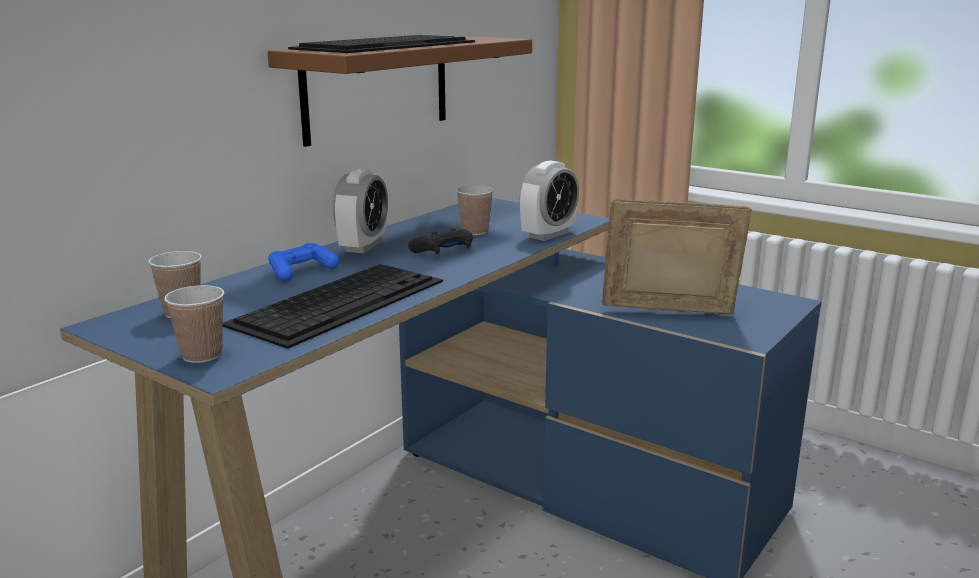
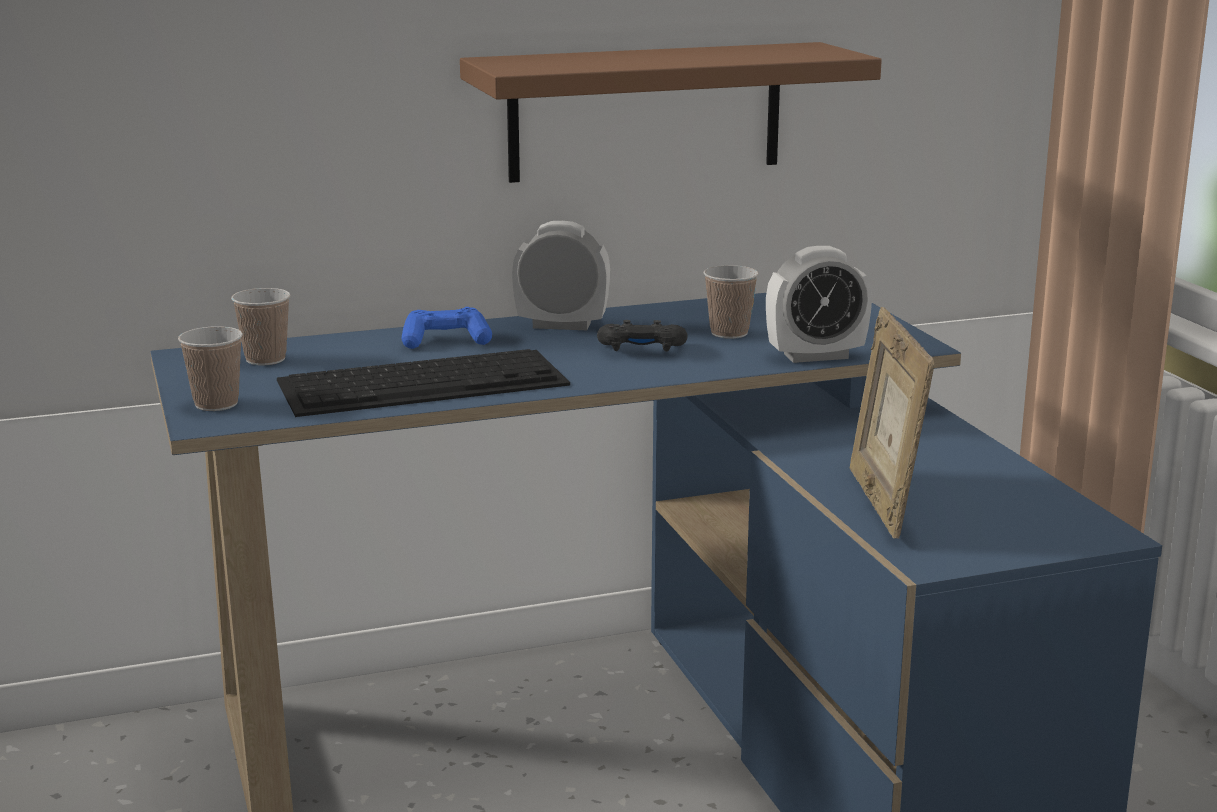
camera: 35 degrees right, 0 degrees up
keyboard [288,35,475,53] -> none
alarm clock [333,169,388,253] -> alarm clock turned 135 degrees counterclockwise [512,221,610,330]
picture frame [602,199,752,315] -> picture frame turned 135 degrees counterclockwise [850,307,935,539]

